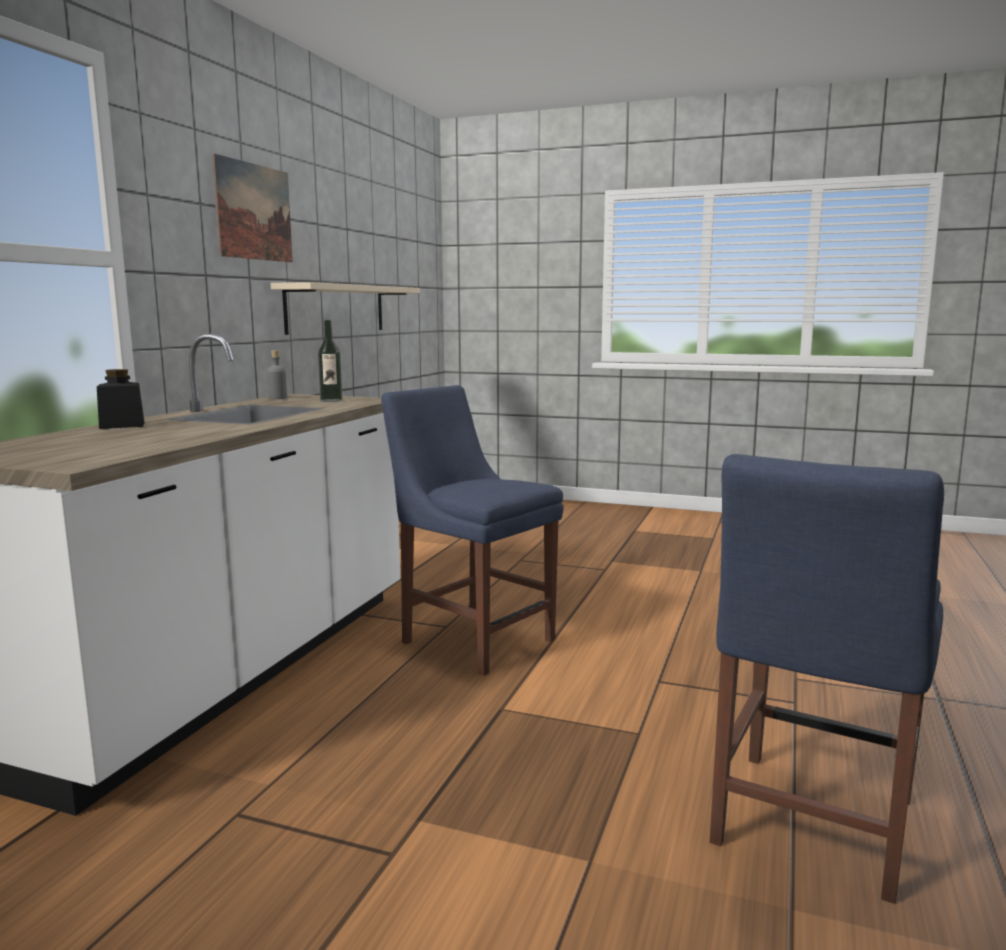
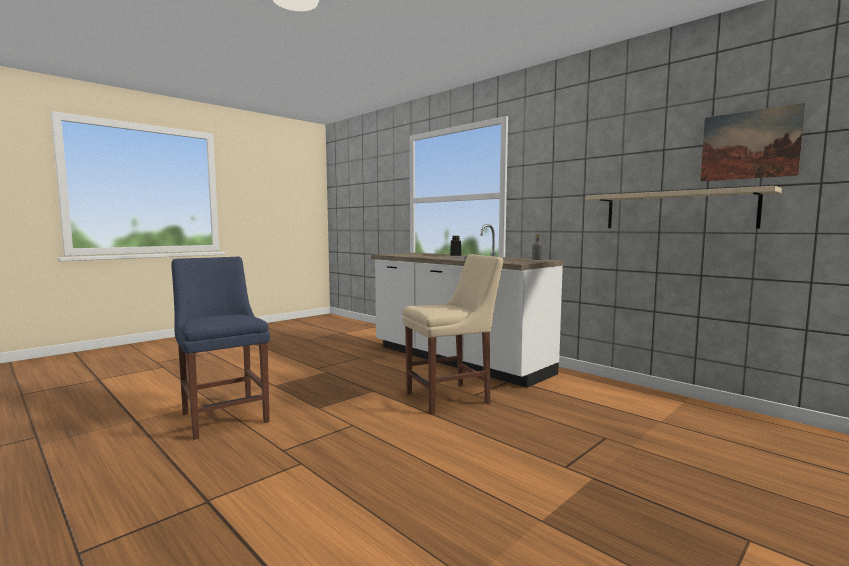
camera: 115 degrees right, 5 degrees down
picture [212,153,293,262] -> picture moved to [700,103,806,182]
bottle [318,320,342,402] -> none
blue chair [381,385,563,676] -> beige chair [402,254,503,414]

